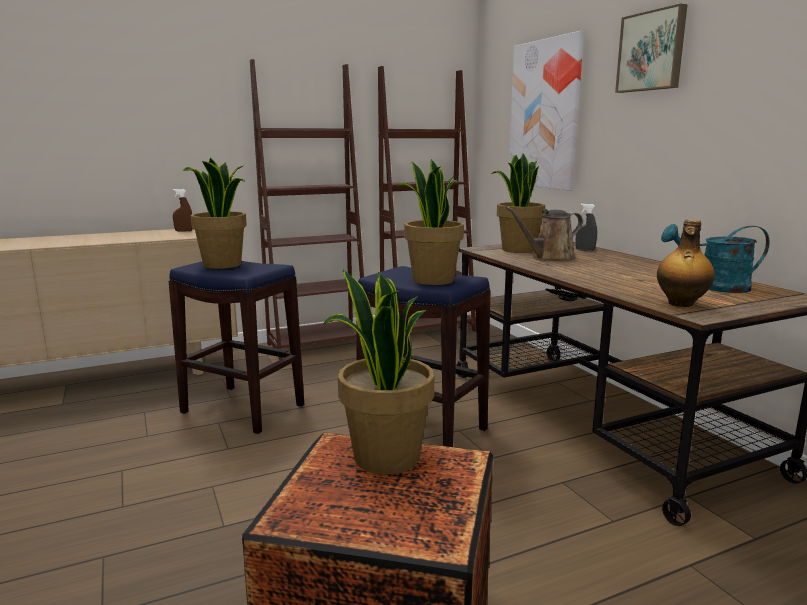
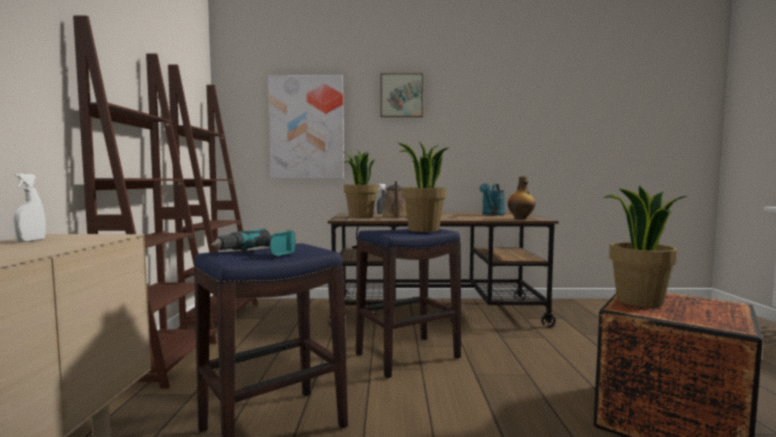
camera: 65 degrees left, 10 degrees down
brown spray bottle [173,189,193,232] -> white spray bottle [13,173,46,242]
potted plant [182,157,247,269] -> power drill [211,228,296,256]

